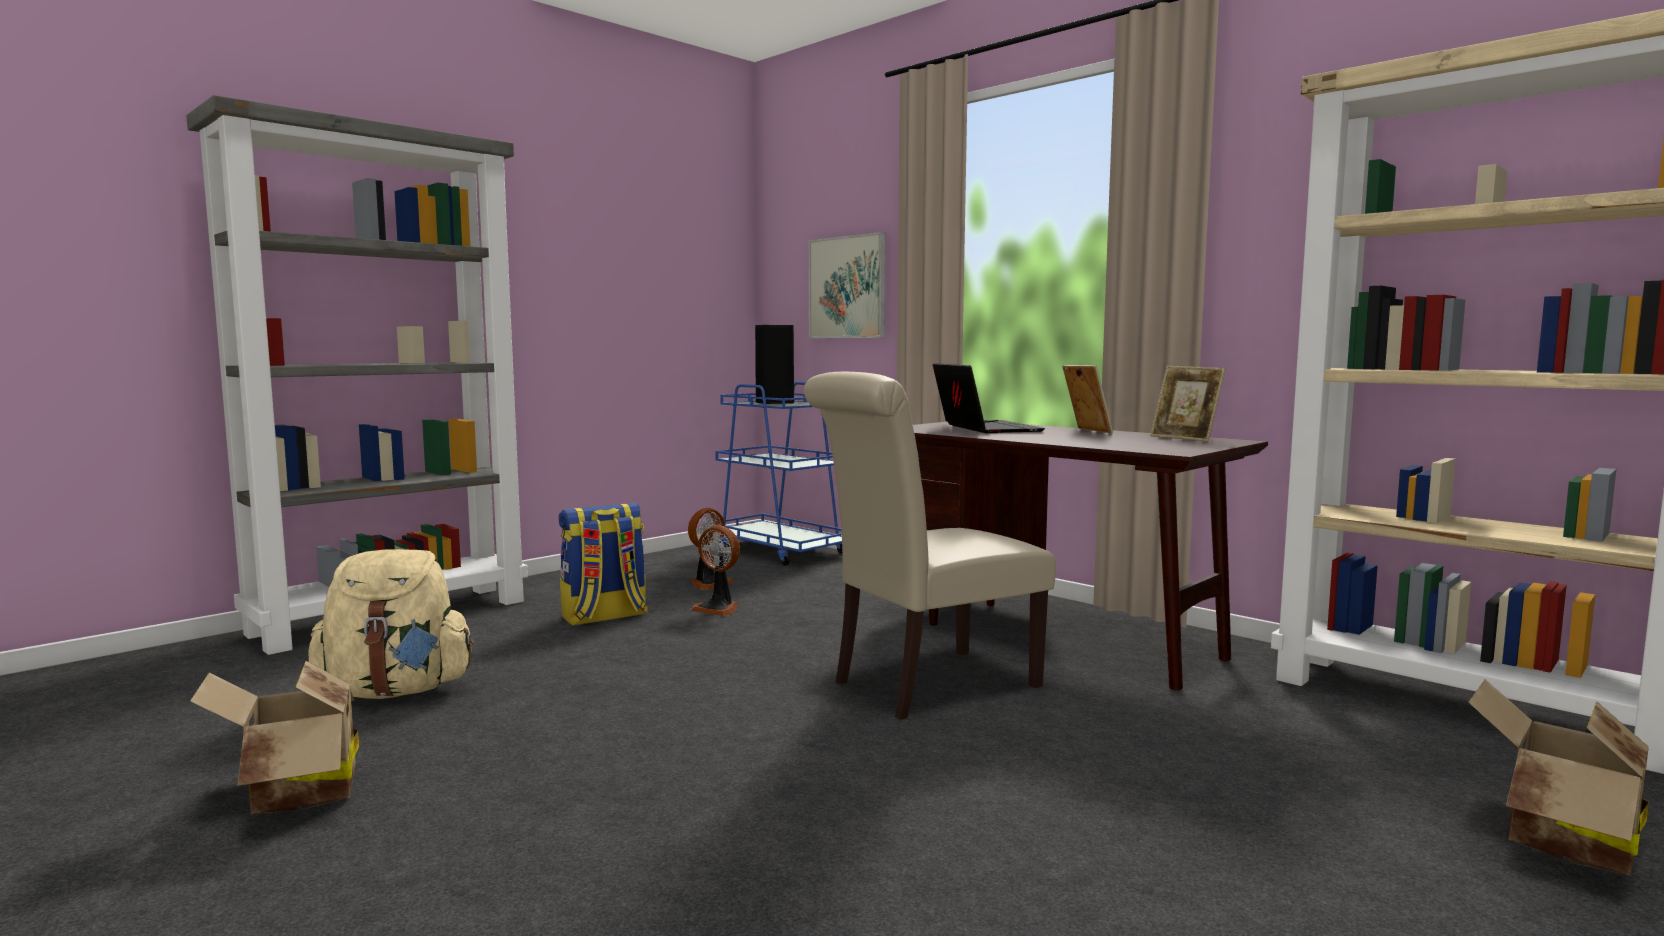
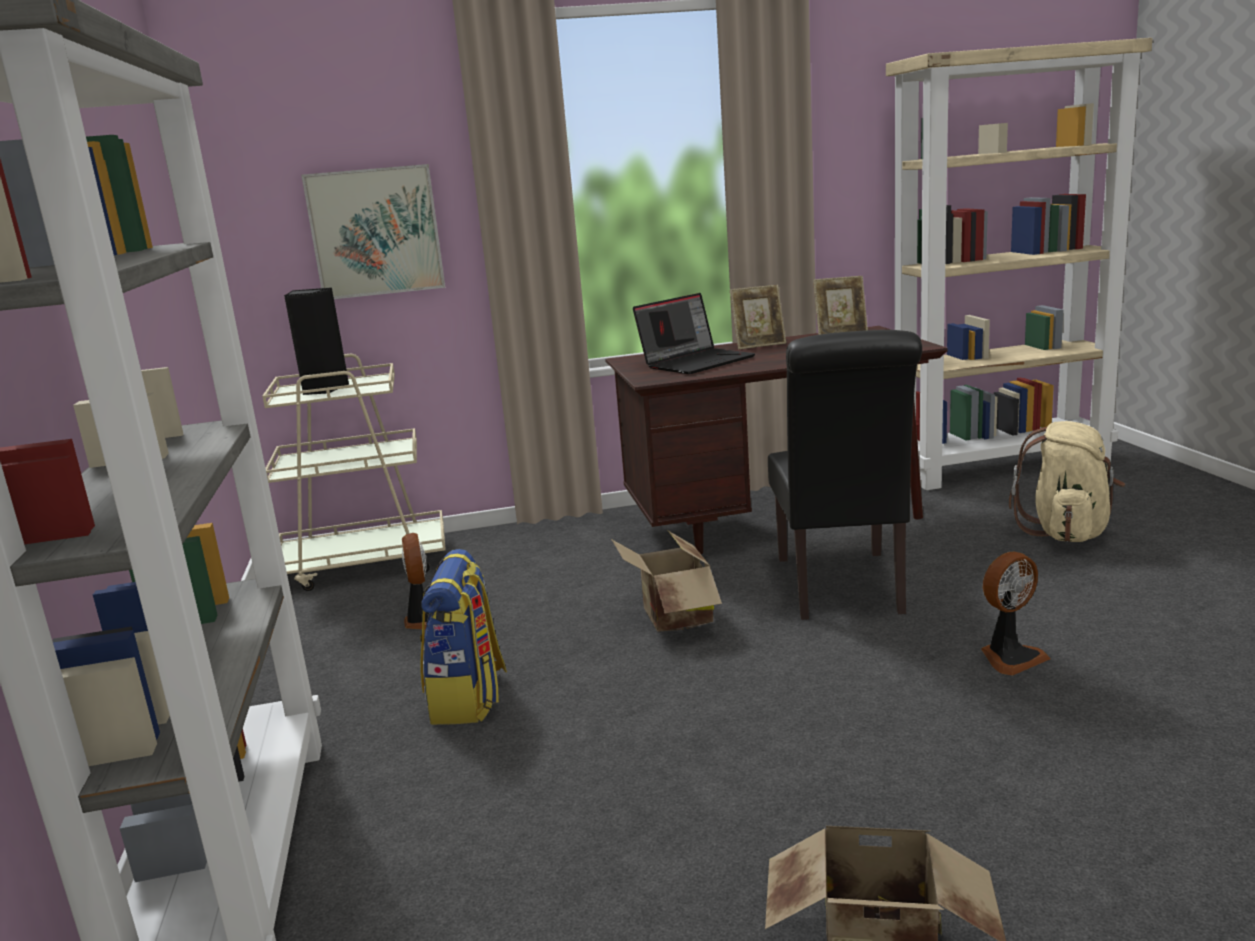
camera: 55 degrees left, 10 degrees up
beige backpack [309,549,475,699] -> beige backpack moved to [1009,421,1126,542]
fan [690,525,740,616] -> fan moved to [981,552,1050,676]
blue cart [711,382,842,566] -> beige cart [262,354,446,591]
beige chair [804,372,1056,720] -> black chair [768,330,922,620]
laptop [933,363,1045,433] -> laptop turned 120 degrees clockwise [633,293,755,374]
picture frame [1062,365,1113,433] -> picture frame turned 150 degrees clockwise [730,285,786,350]
cardboard box [1468,679,1649,876] -> cardboard box moved to [611,530,722,632]

